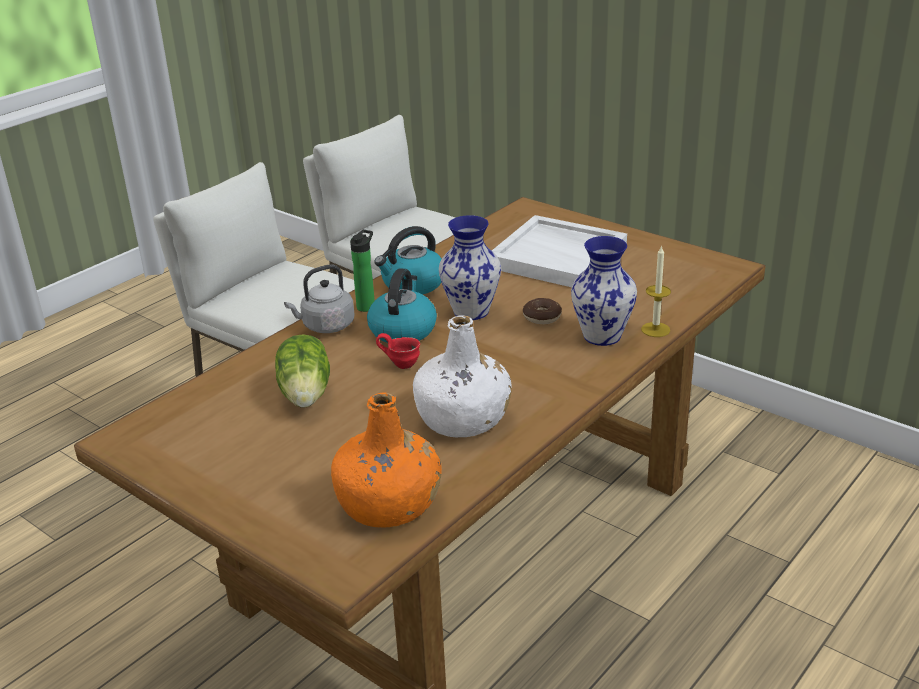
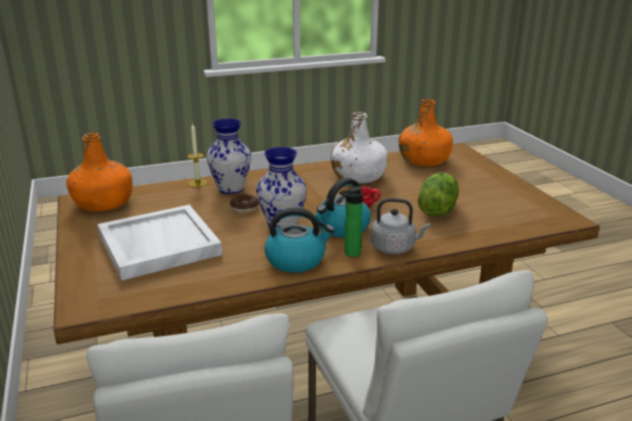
camera: 150 degrees left, 5 degrees down
none -> orange bottle [66,133,133,211]

